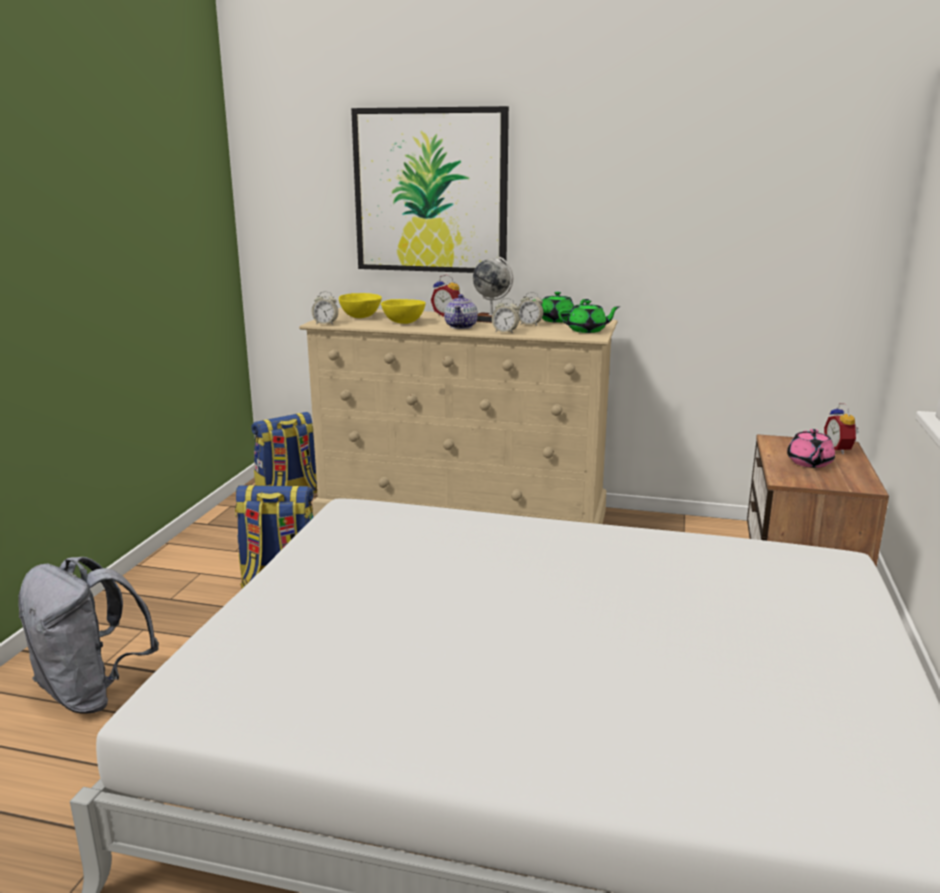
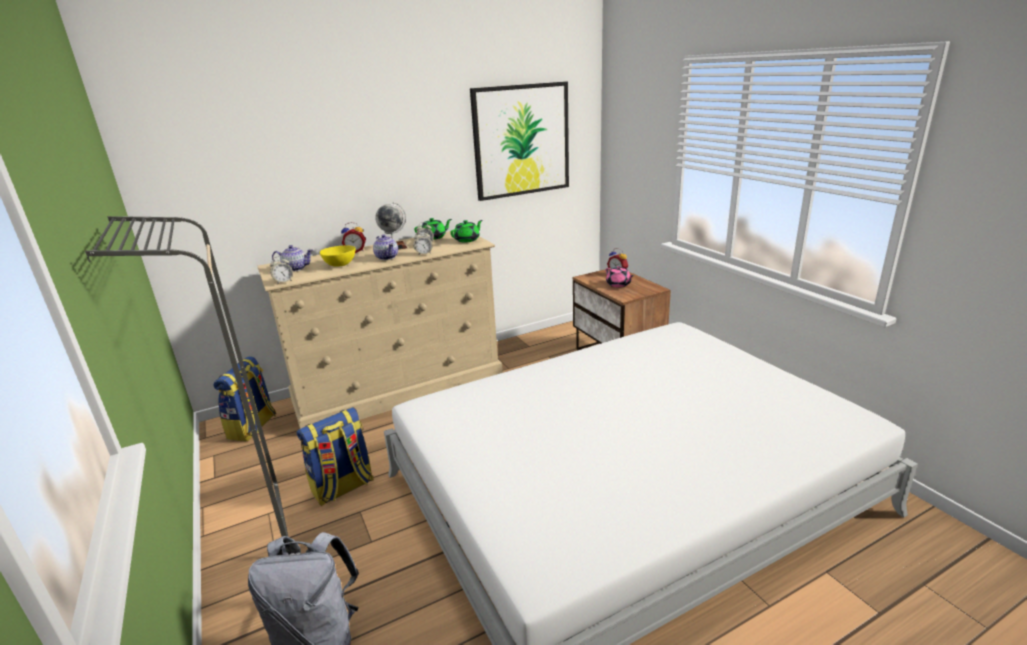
camera: 40 degrees left, 5 degrees up
yellow bowl [339,293,382,318] -> teapot [272,245,313,272]
picture [351,106,509,273] -> picture moved to [470,82,569,201]
none -> grey clothes rack [85,216,288,537]

